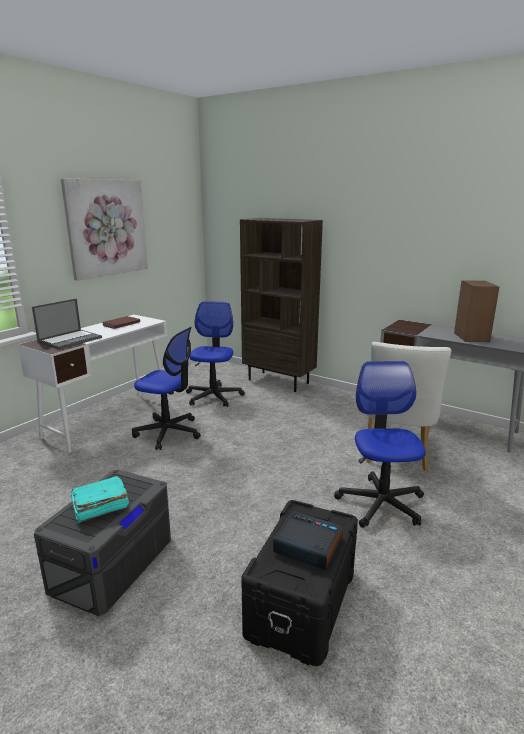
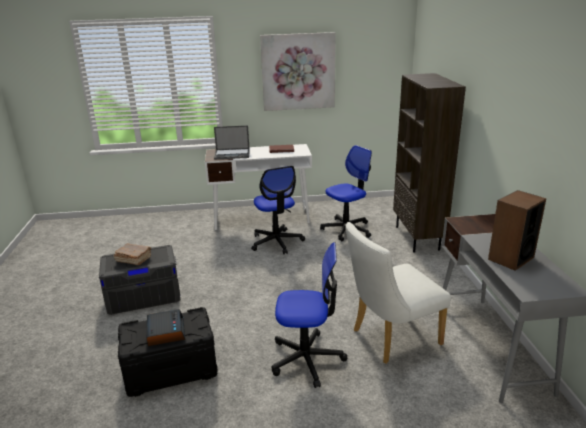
camera: 50 degrees right, 5 degrees up
turquoise book [71,476,129,523] -> brown book [114,243,151,265]
office chair [334,361,426,528] -> office chair turned 45 degrees clockwise [271,242,347,388]

